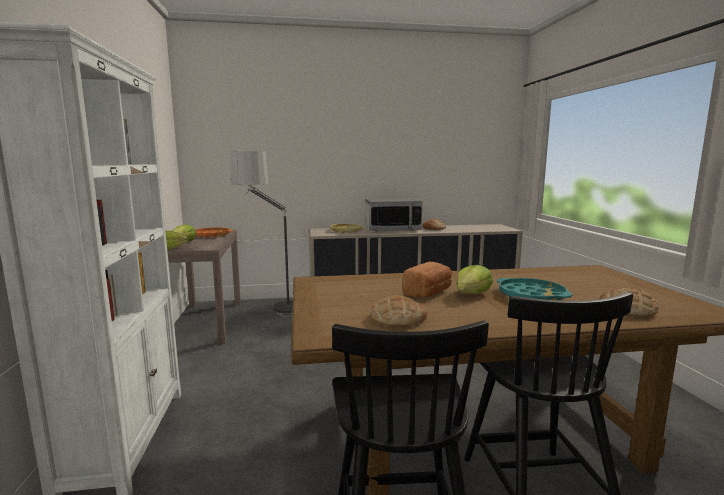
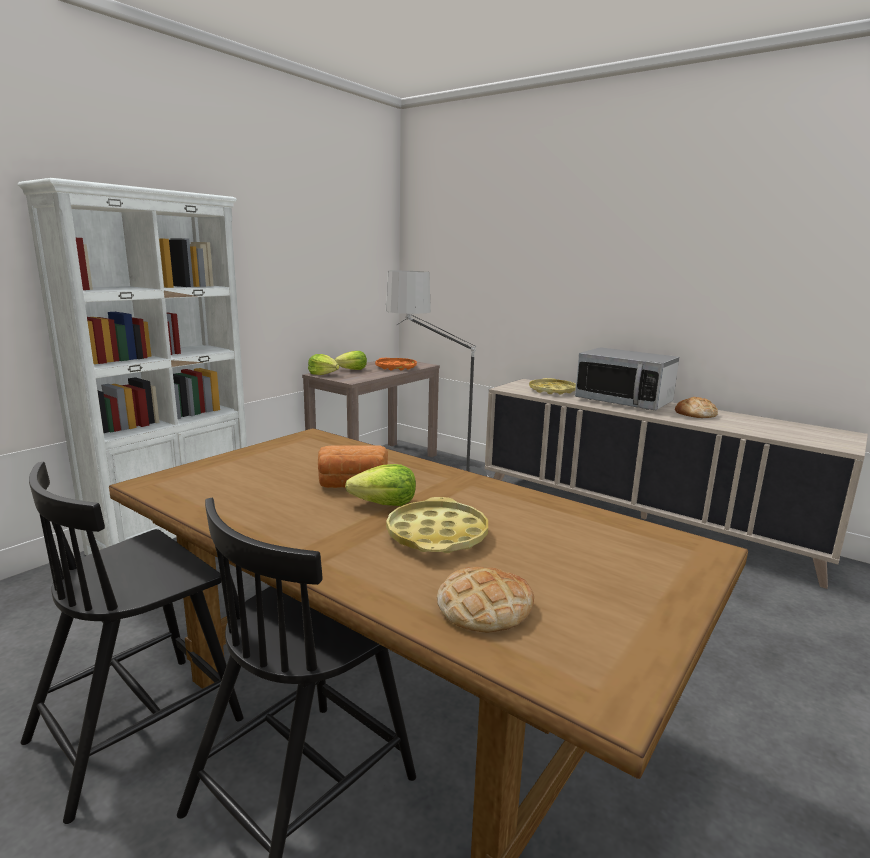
camera: 45 degrees right, 5 degrees up
bread [371,295,427,326] -> none
turquoise tray [497,278,572,300] -> yellow tray [386,497,488,553]

